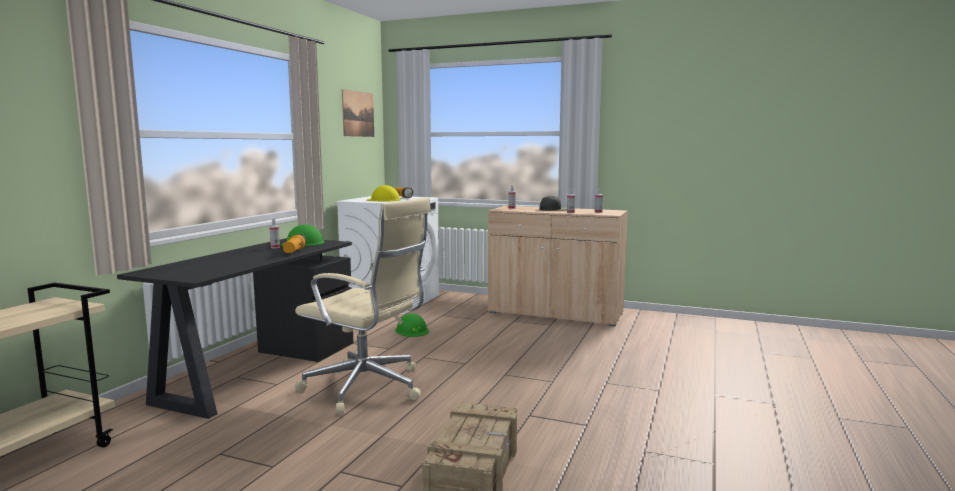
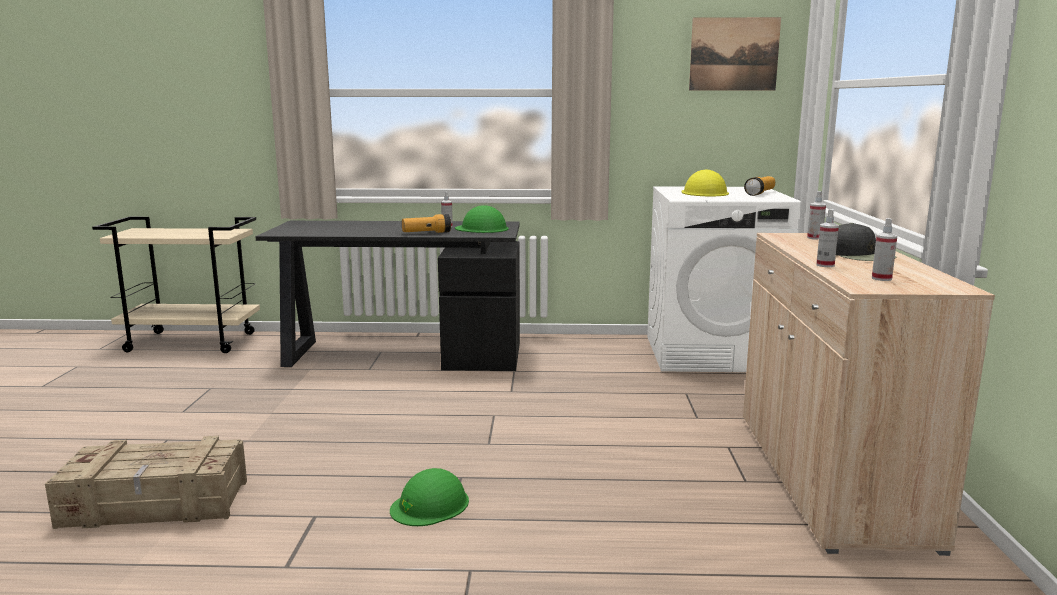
camera: 70 degrees right, 5 degrees up
beige office chair [295,197,431,415] -> none
green hard hat [395,313,429,337] -> green hard hat moved to [390,468,469,526]

